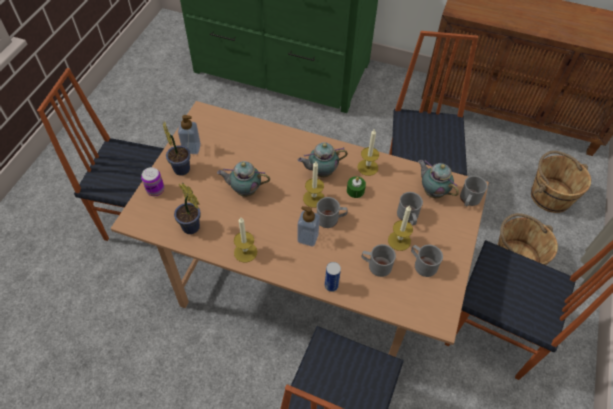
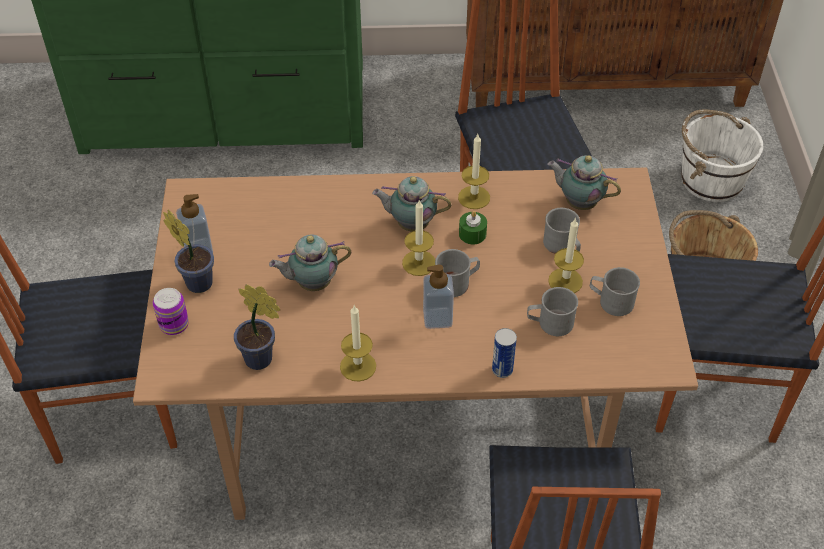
camera: 20 degrees left, 5 degrees down
teapot [298,142,348,177] -> teapot turned 45 degrees clockwise [372,176,451,231]
grey mug [460,176,488,206] -> none
brown bucket [531,151,591,213] -> white bucket [681,110,763,202]

